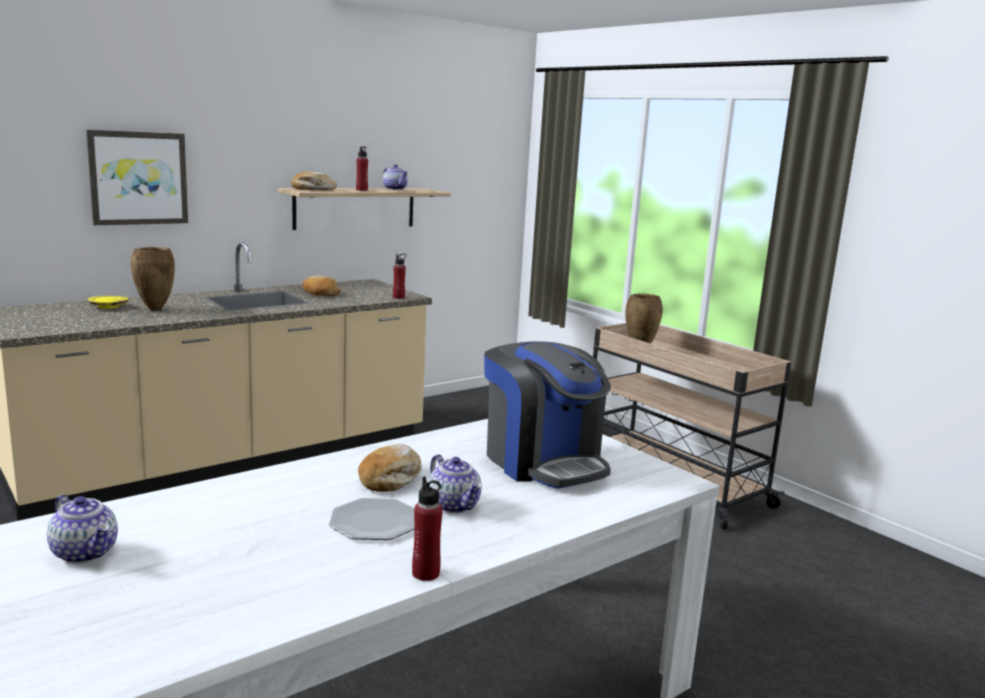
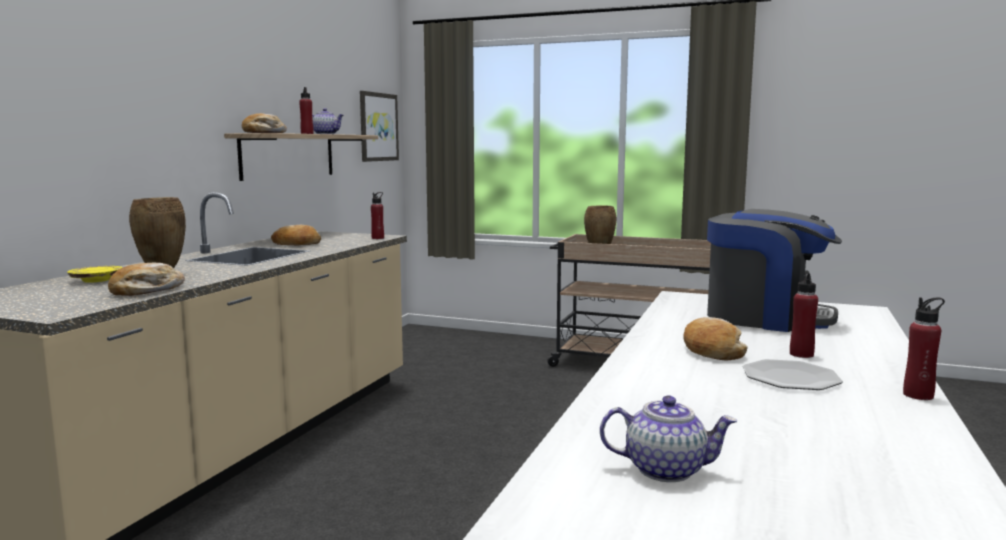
camera: 30 degrees left, 5 degrees down
picture [86,130,188,225] -> picture moved to [360,91,399,162]
teapot [429,454,482,513] -> red bottle [790,270,818,358]
none -> bread [108,263,185,296]

